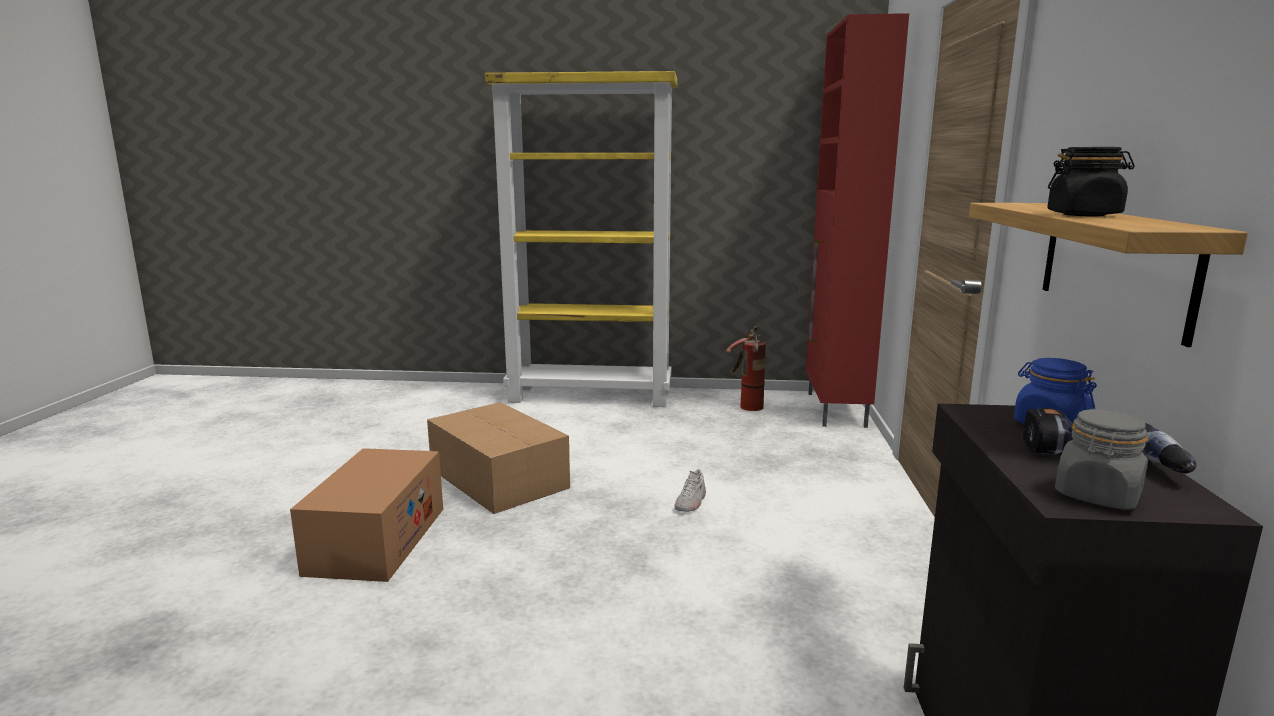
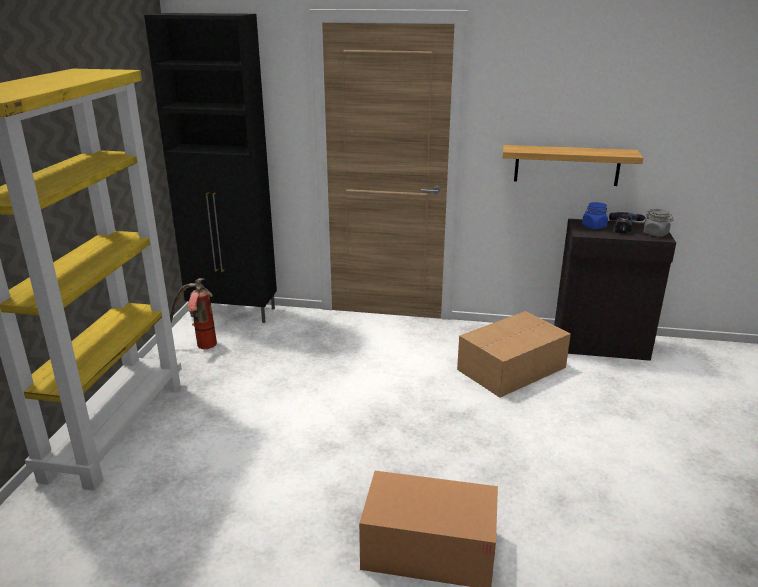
camera: 85 degrees left, 10 degrees up
cardboard box [427,402,570,514] -> cardboard box moved to [457,311,571,398]
white shoe [674,469,706,512] -> none
red cabinet [806,13,909,428] -> black cabinet [144,13,277,323]
black jar [1047,147,1135,216] -> none

